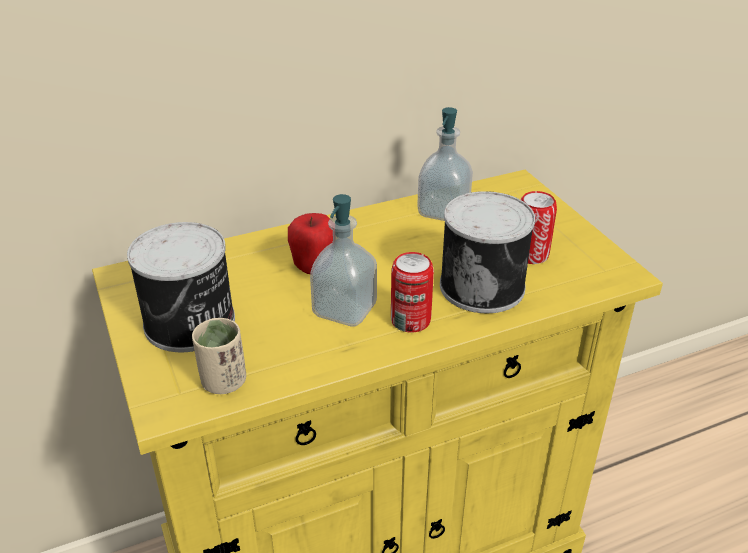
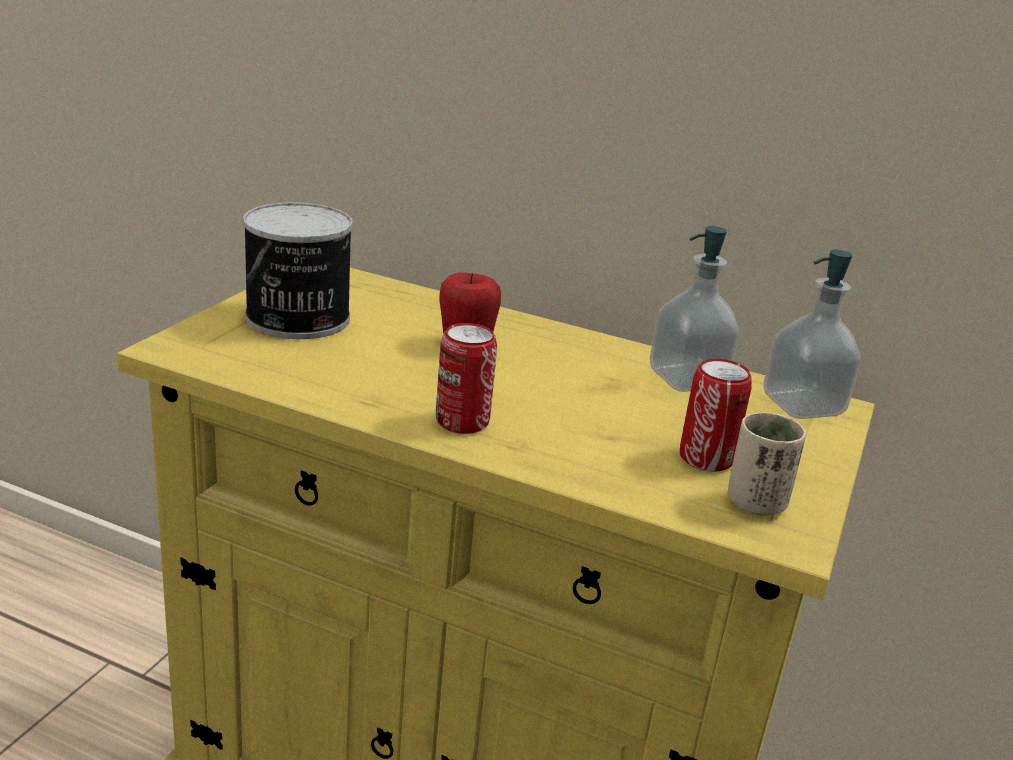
camera: 45 degrees right, 10 degrees down
beige cup [192,318,246,394] -> beige cup moved to [728,412,806,516]
soap dispenser [310,194,377,327] -> soap dispenser moved to [764,249,861,419]
can [440,191,535,313] -> none

